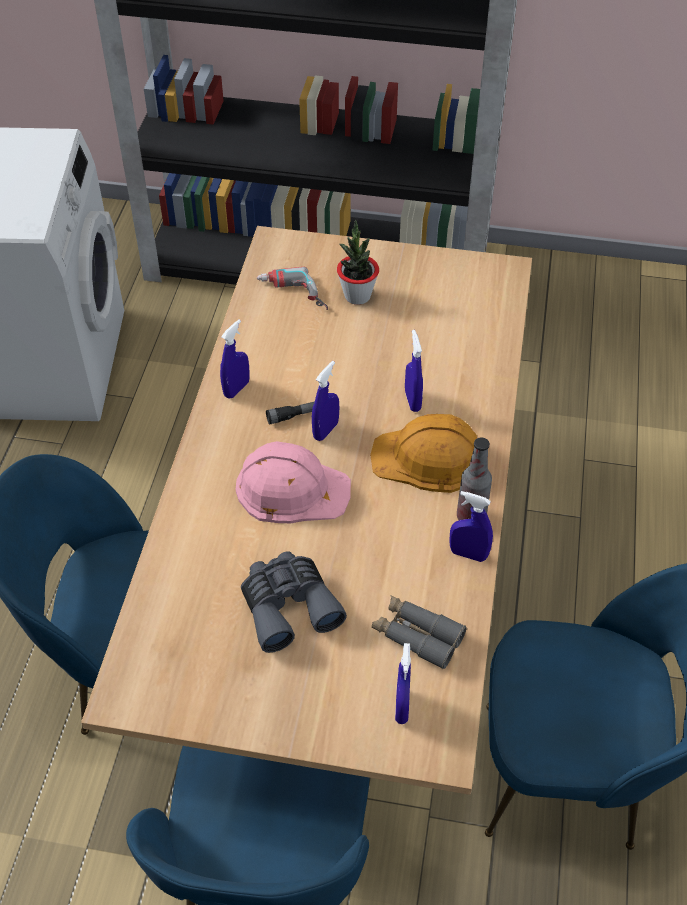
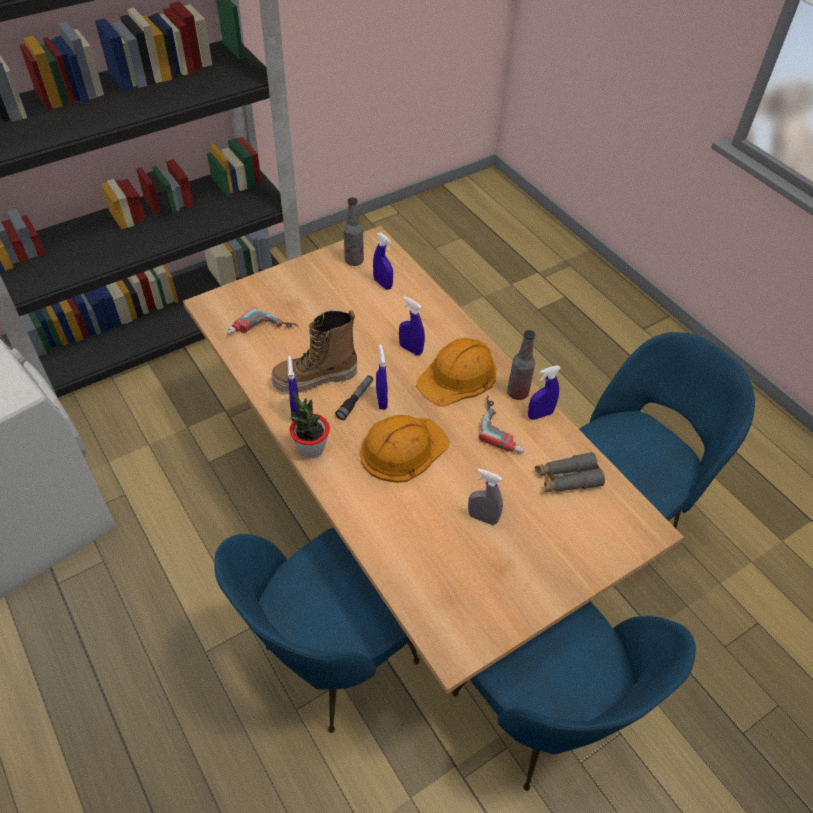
camera: 45 degrees left, 0 degrees up
pink hard hat [236,441,351,523] -> orange hard hat [360,415,450,483]
grey binoculars [241,551,347,653] -> grey spray bottle [468,469,503,525]
potted plant [337,220,379,305] -> potted plant moved to [290,392,330,458]
blue spray bottle [395,643,411,724] -> blue spray bottle moved to [373,232,393,290]
none -> boot [272,310,357,393]
none -> bottle [344,197,364,266]
none -> power drill [478,396,525,453]

